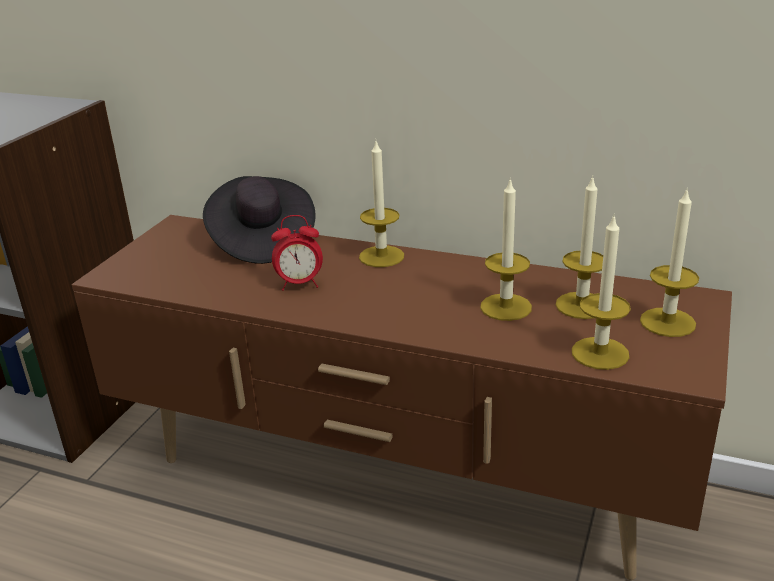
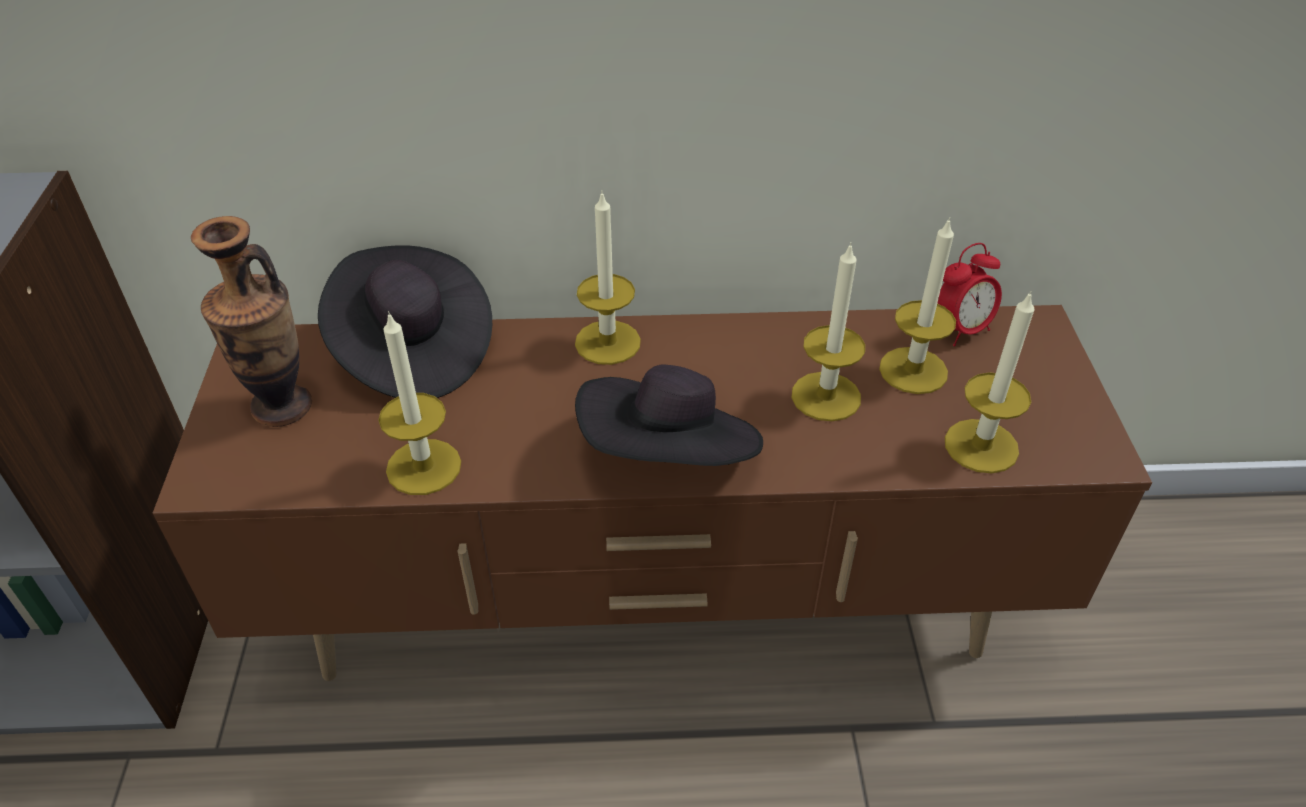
camera: 25 degrees left, 15 degrees up
alarm clock [271,215,323,291] -> alarm clock moved to [937,243,1002,346]
candle [640,190,699,337] -> candle moved to [378,311,461,495]
none -> vase [191,216,312,427]
none -> black hat [575,364,763,466]

